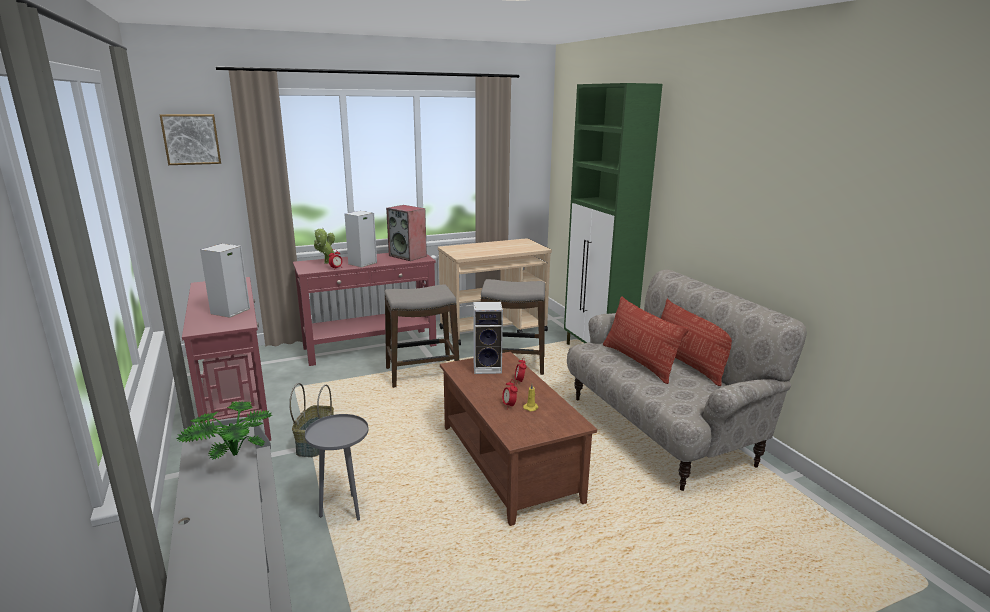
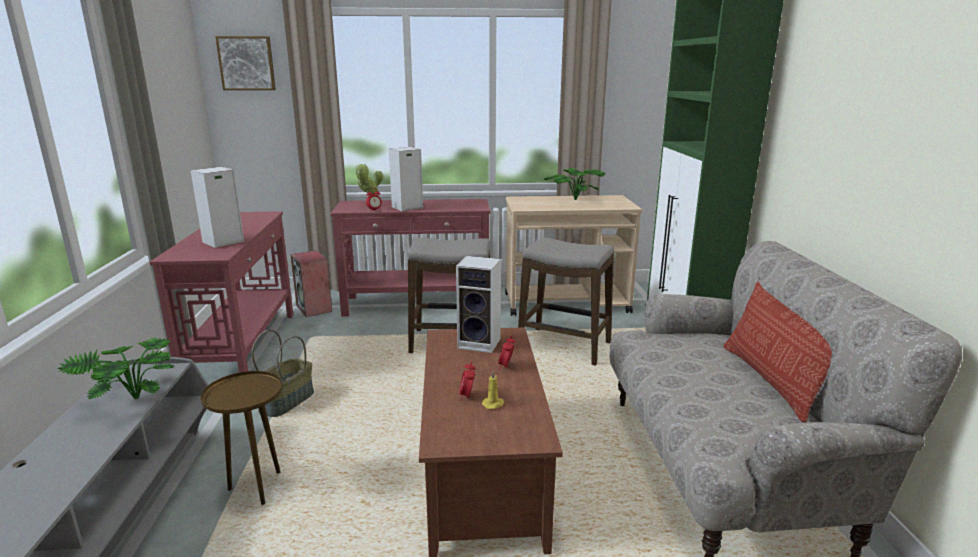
camera: 20 degrees right, 0 degrees up
grey side table [305,414,369,521] -> brown side table [201,371,282,505]
speaker [386,205,427,261] -> speaker moved to [290,250,332,317]
pillow [603,296,689,384] -> none
none -> potted plant [543,167,606,200]

